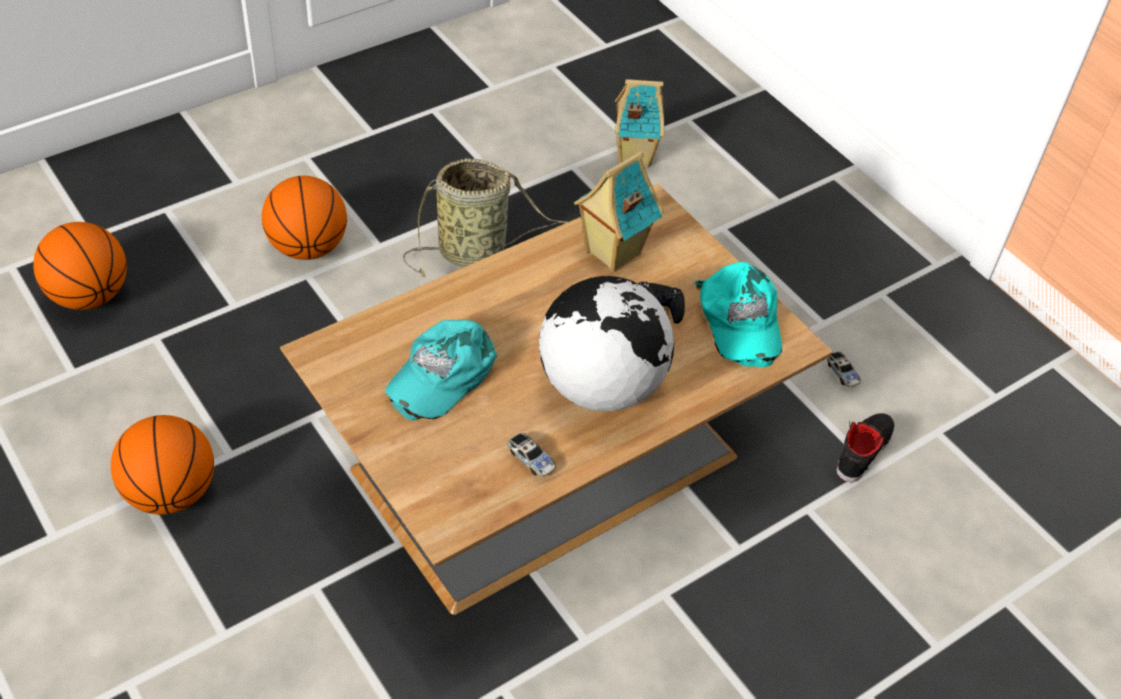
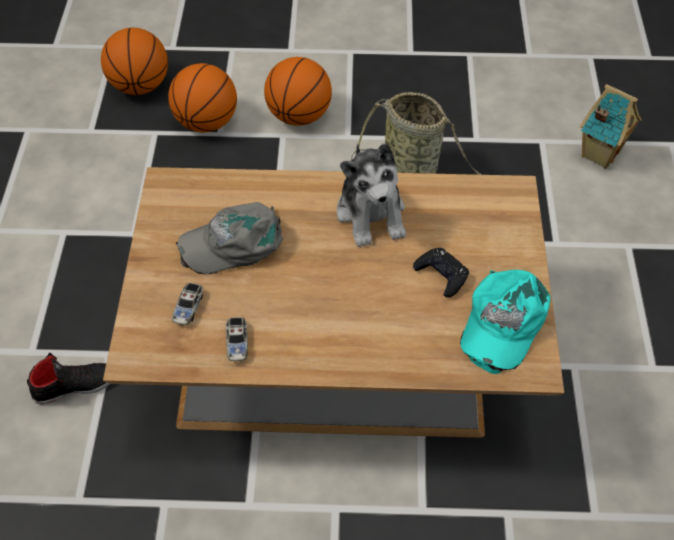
camera: 40 degrees right, 5 degrees up
basketball [111,415,214,515] -> basketball moved to [168,63,237,132]
turquoise cap [386,320,497,420] -> grey cap [176,202,283,274]
globe [539,276,675,411] -> none
toy house [574,152,664,272] -> none
toy car [827,352,861,387] -> toy car moved to [172,283,203,325]
black shoe [837,413,895,483] -> black shoe moved to [27,353,110,405]
none -> plush toy [337,143,406,247]

